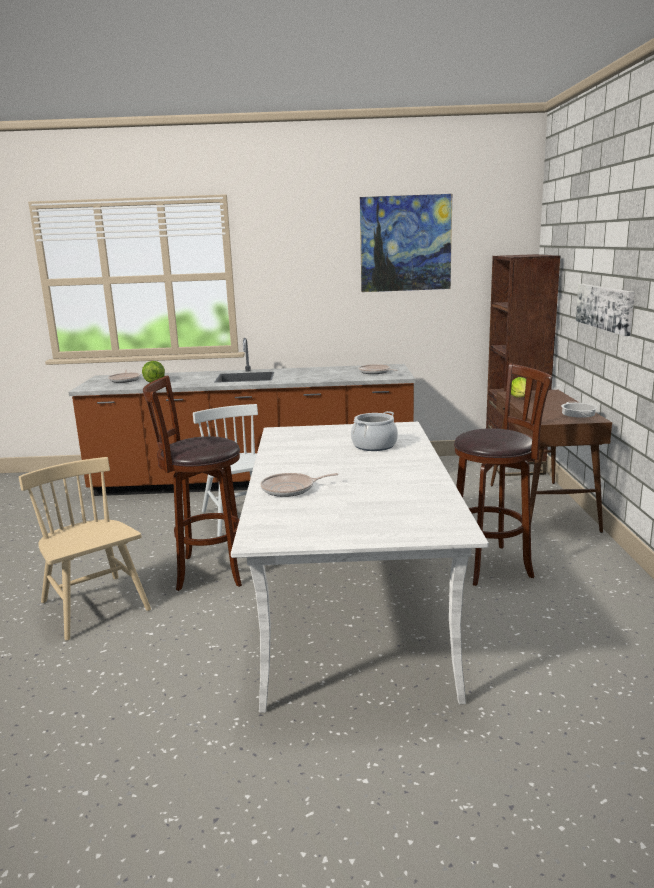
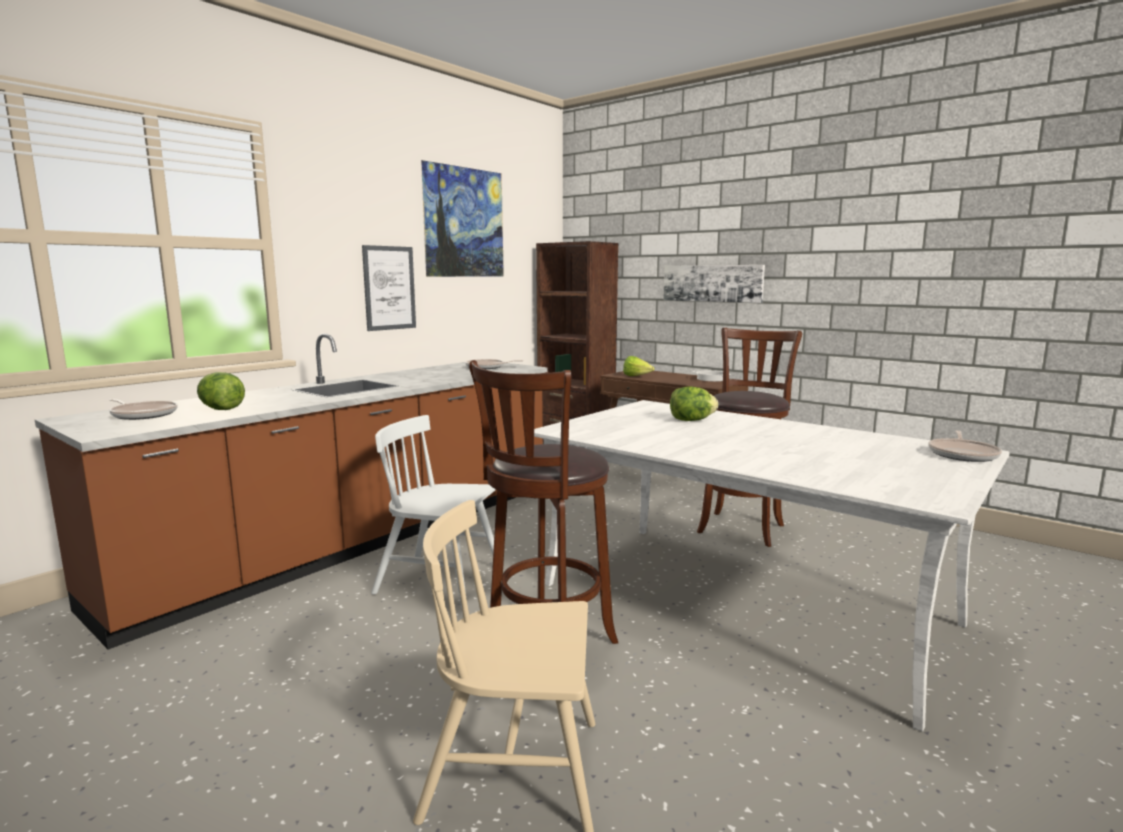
camera: 50 degrees left, 5 degrees down
frying pan [260,473,339,497] -> frying pan moved to [928,430,1002,462]
cooking pot [351,411,398,451] -> lettuce [670,386,718,421]
none -> picture [362,245,416,331]

